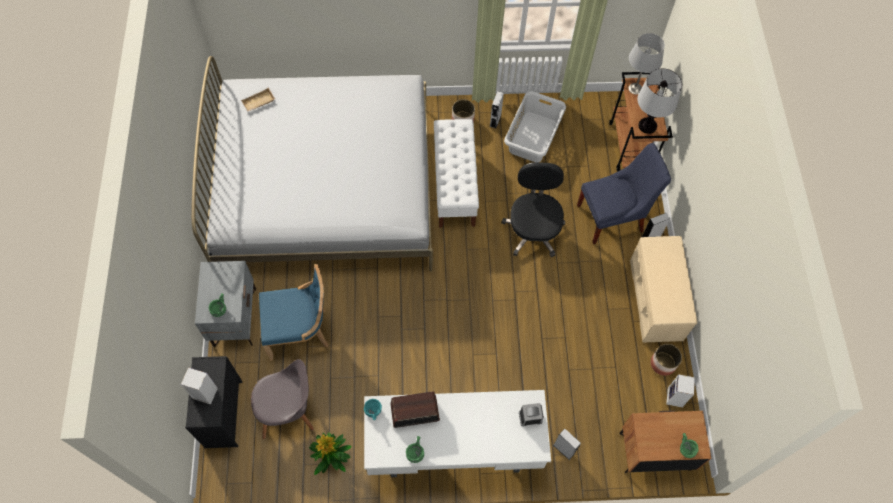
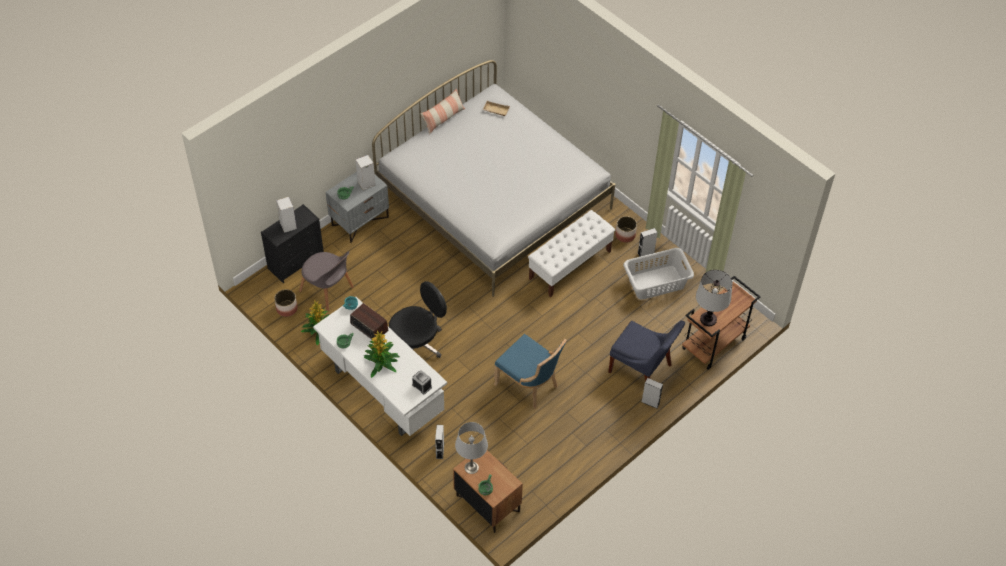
camera: 50 degrees right, 10 degrees down
blue chair [259,264,329,361] -> blue chair moved to [494,334,567,409]
black office chair [501,162,565,257] -> black office chair moved to [389,281,447,358]
grey table lamp [628,33,665,95] -> grey table lamp moved to [455,422,488,474]
beige bench [630,236,697,343] -> none
planter [651,344,682,376] -> planter moved to [274,289,298,317]
speaker [666,374,695,408] -> speaker moved to [355,155,375,190]
none -> potted plant [364,331,400,378]
none -> pillow [420,89,465,134]

